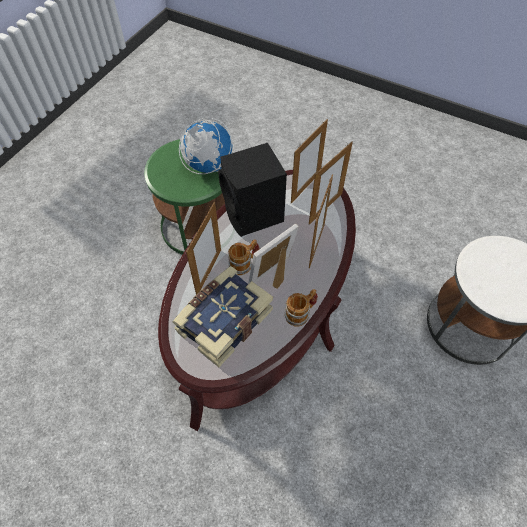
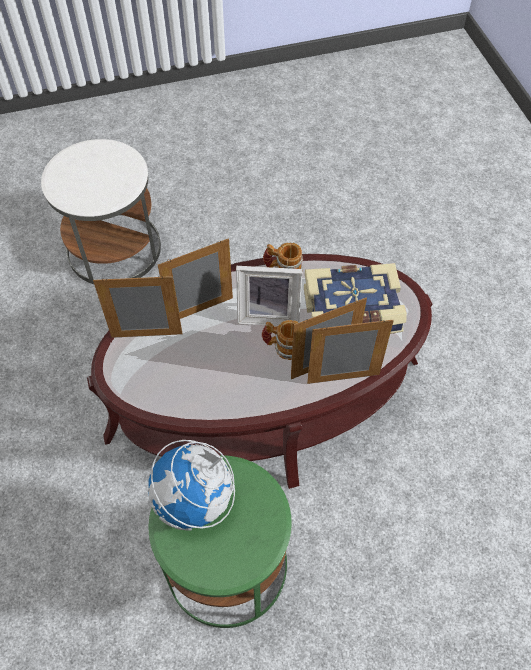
camera: 135 degrees left, 0 degrees up
black speaker [218,143,287,237] -> none
picture frame [291,119,328,204] -> picture frame moved to [307,320,394,384]

